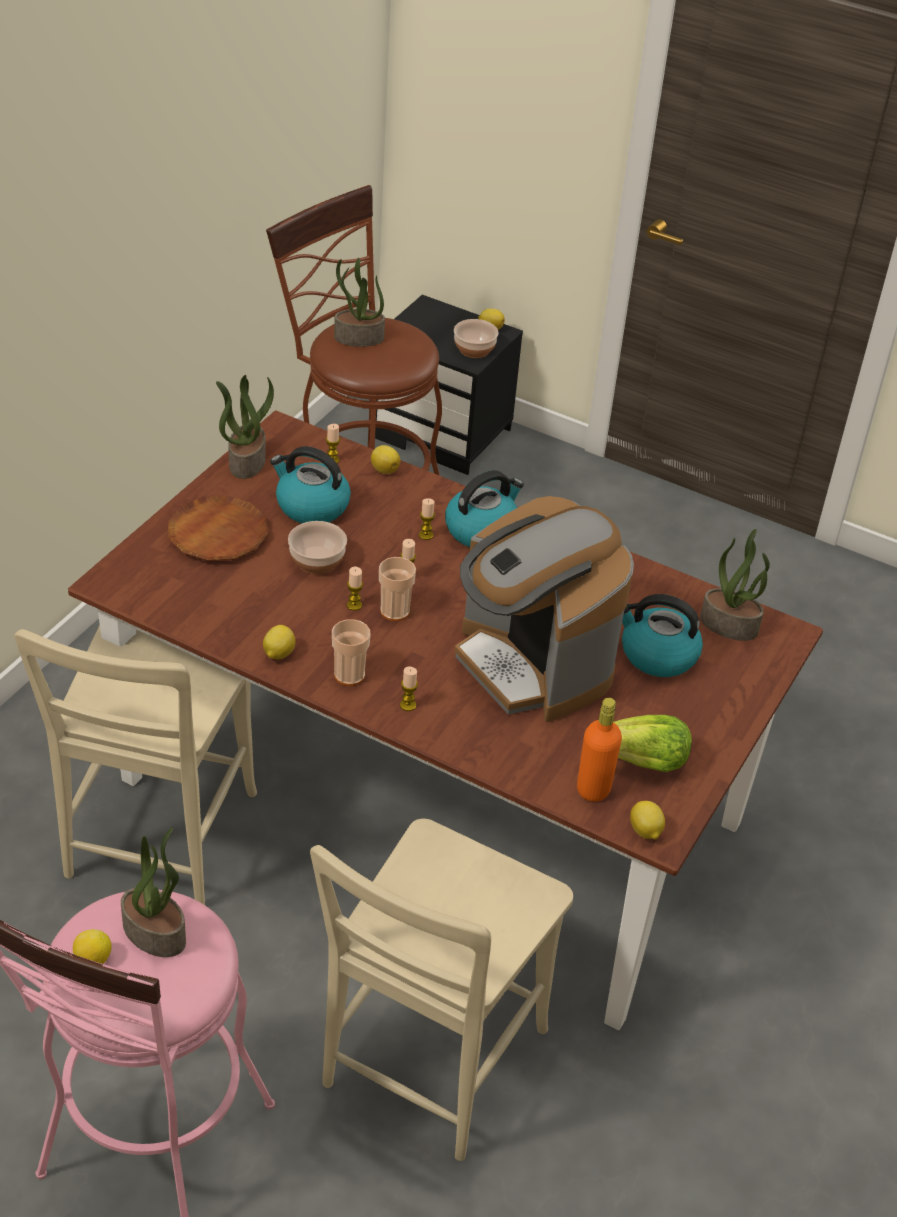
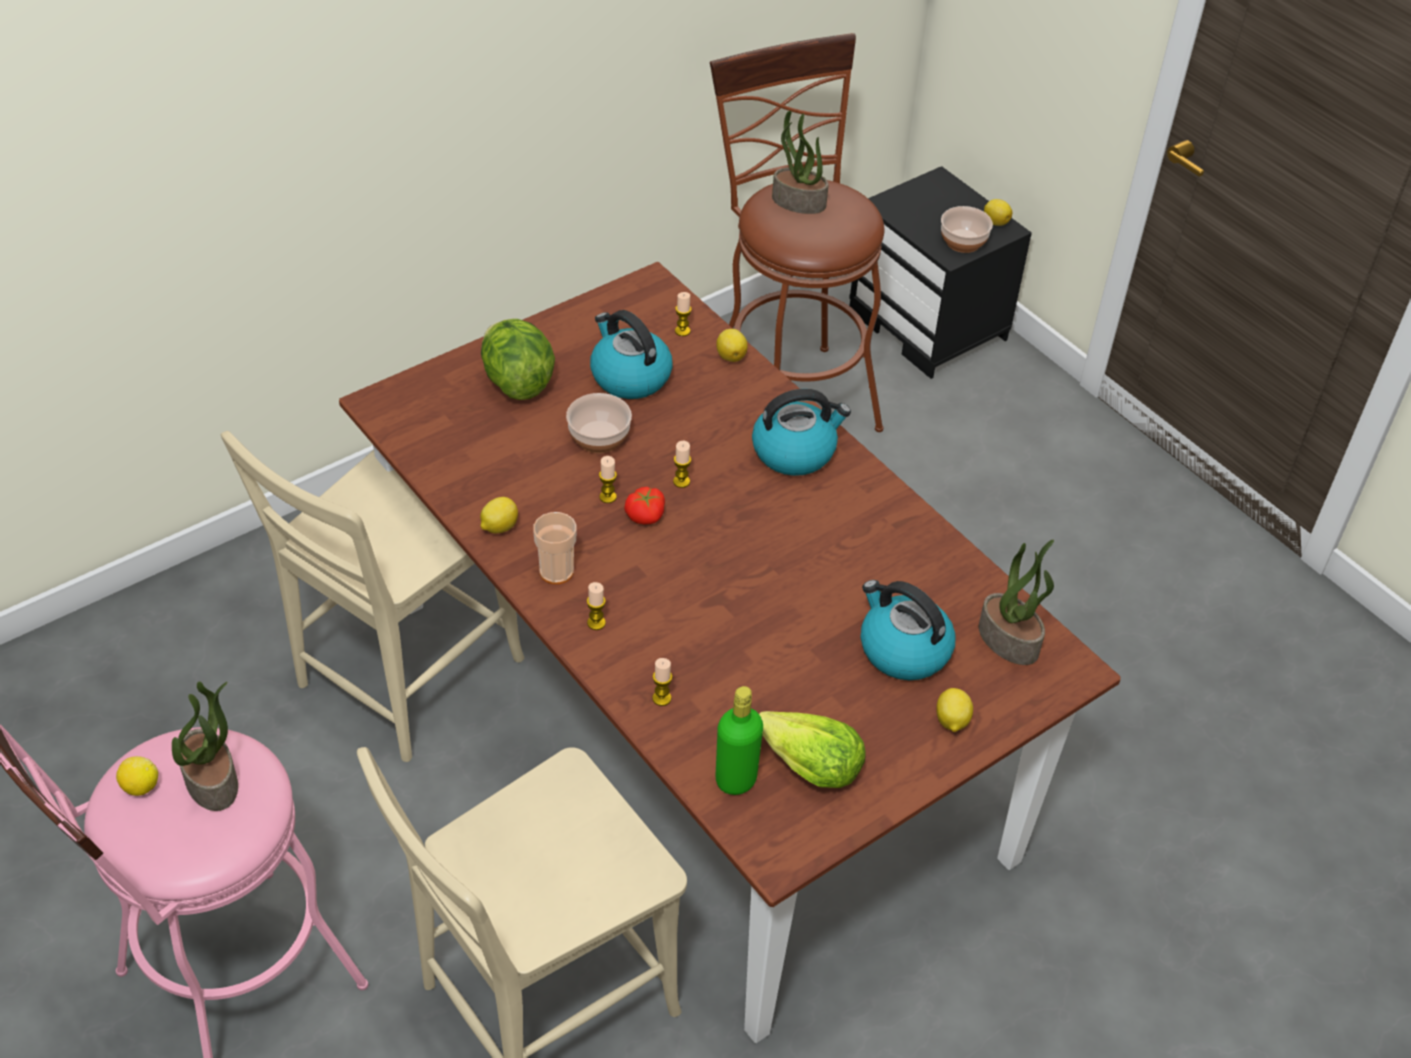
camera: 25 degrees right, 5 degrees up
brown plate [168,496,268,561] -> lettuce [481,319,555,400]
potted plant [216,375,274,479] -> none
cup [379,557,416,621] -> tomato [624,487,665,524]
candle [419,498,435,540] -> candle moved to [652,658,672,706]
coffee machine [454,496,634,722] -> none
orange bottle [577,698,622,802] -> green bottle [716,686,763,795]
lemon [630,801,665,840] -> lemon moved to [936,688,973,732]

